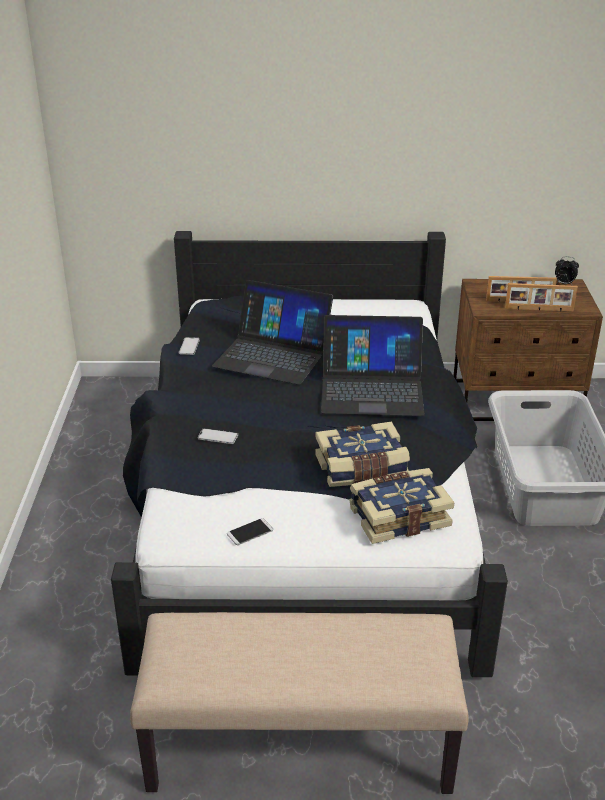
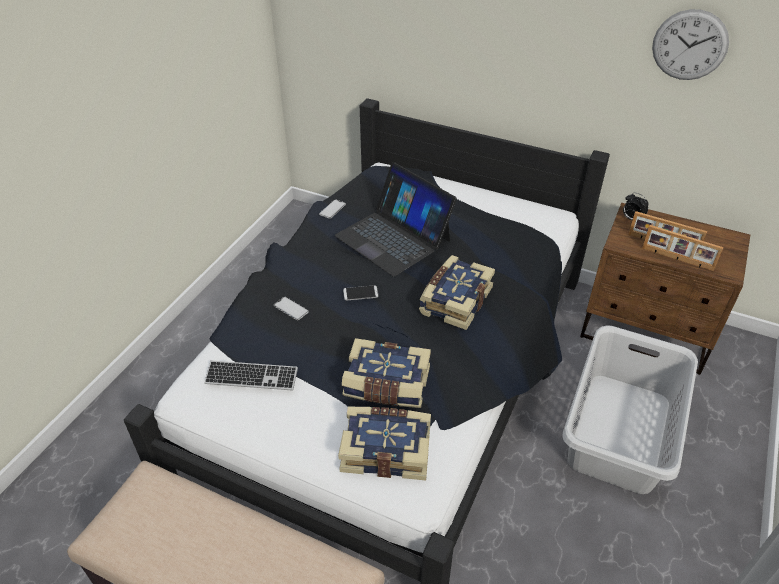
camera: 25 degrees right, 10 degrees up
phone [227,518,273,545] -> phone moved to [343,285,378,301]
laptop [321,315,425,416] -> book [419,255,495,330]
alarm clock [555,256,579,284] -> alarm clock moved to [623,192,648,220]
none -> keyboard [204,360,298,391]
none -> wall clock [652,9,729,80]

